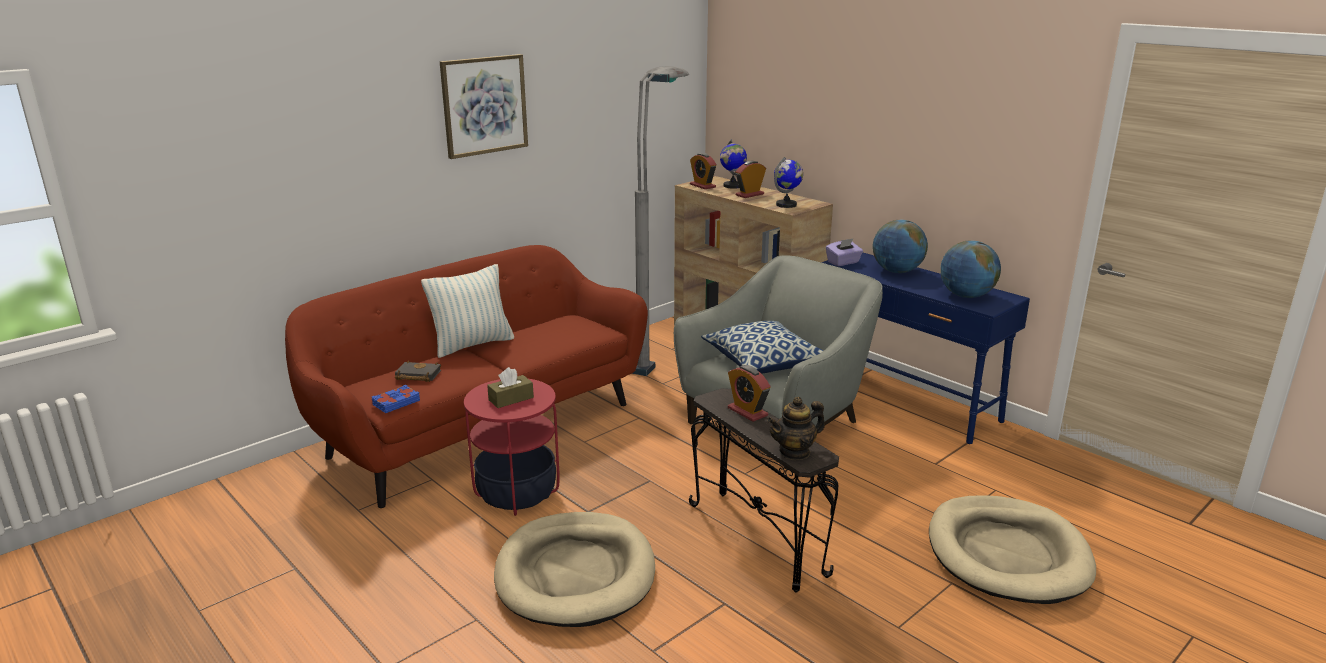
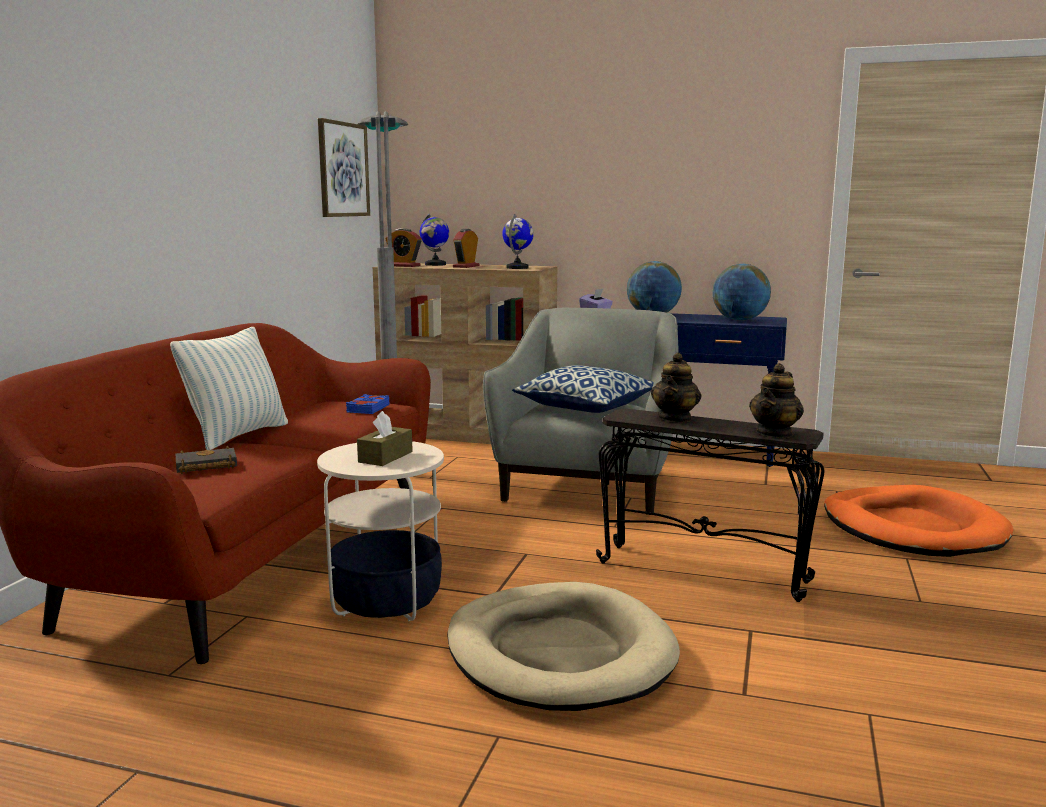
camera: 30 degrees left, 10 degrees down
blue book [372,385,420,413] -> blue book moved to [346,394,390,414]
picture [440,54,528,159] -> picture moved to [318,118,370,217]
red side table [464,379,560,516] -> beige side table [317,441,444,621]
alarm clock [728,365,771,422] -> teapot [651,353,701,423]
beige dog bed [929,495,1096,604] -> orange dog bed [824,485,1014,557]

